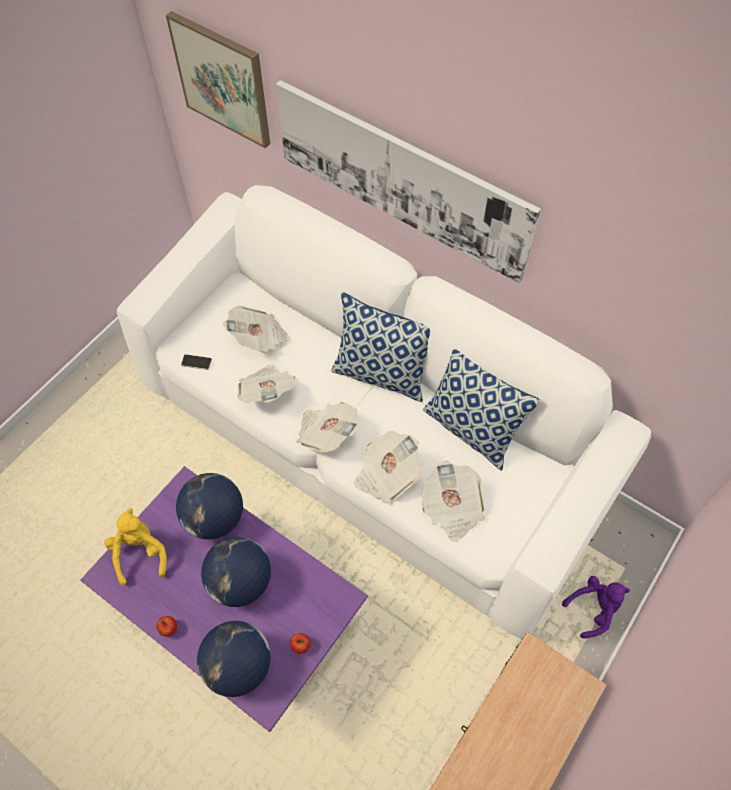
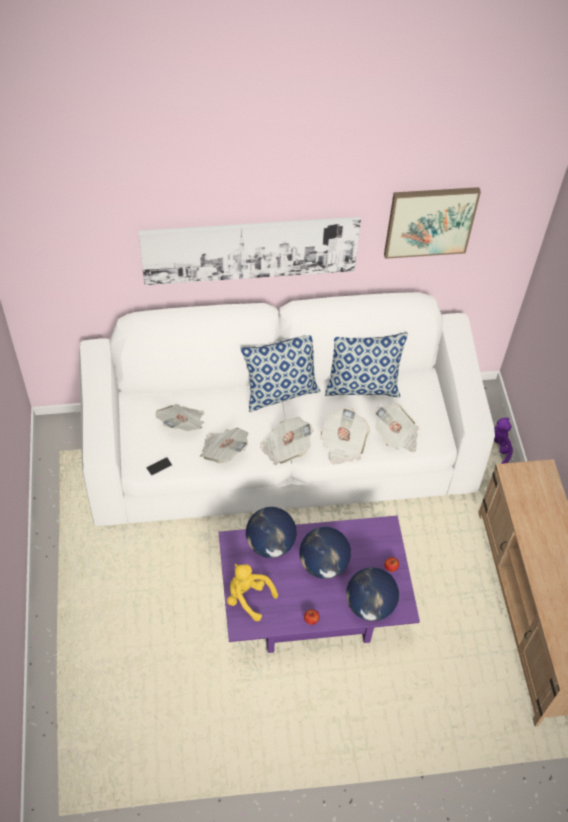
camera: 45 degrees left, 5 degrees down
picture [166,11,270,149] -> picture moved to [384,187,481,259]

